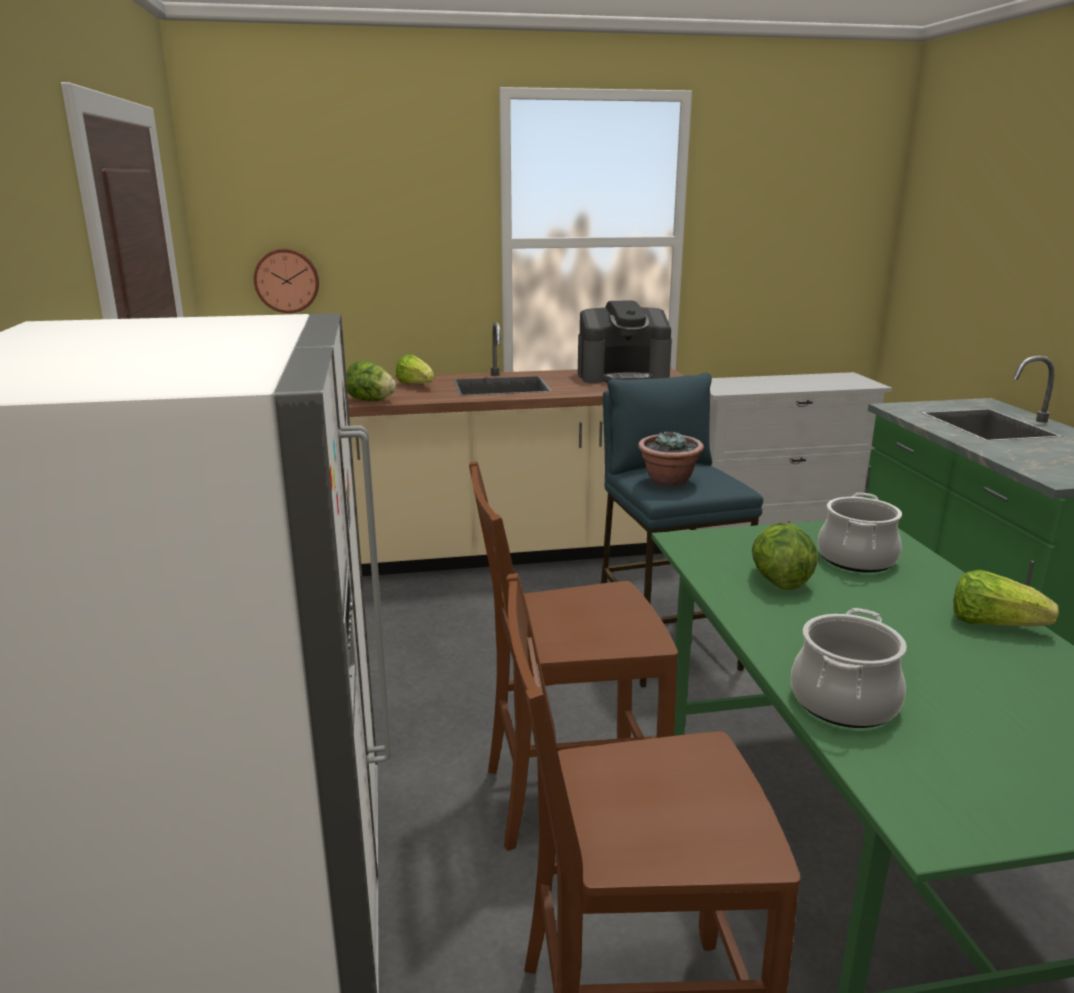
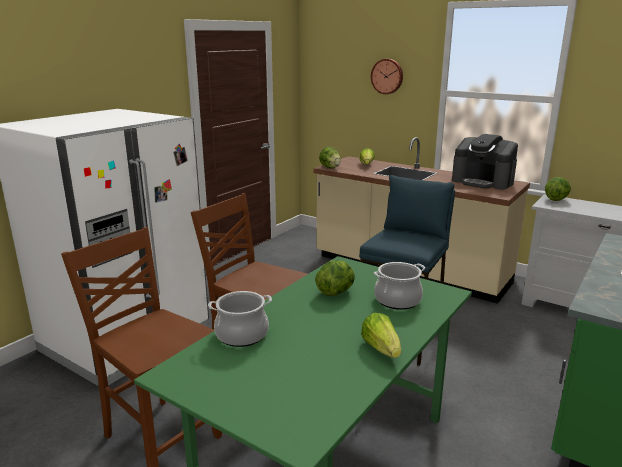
camera: 45 degrees right, 0 degrees up
wall clock [254,249,319,313] -> wall clock moved to [371,59,403,94]
potted plant [638,430,704,487] -> none
none -> lettuce [545,177,571,201]

